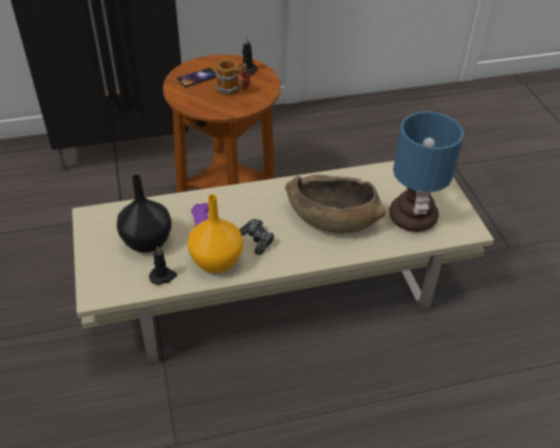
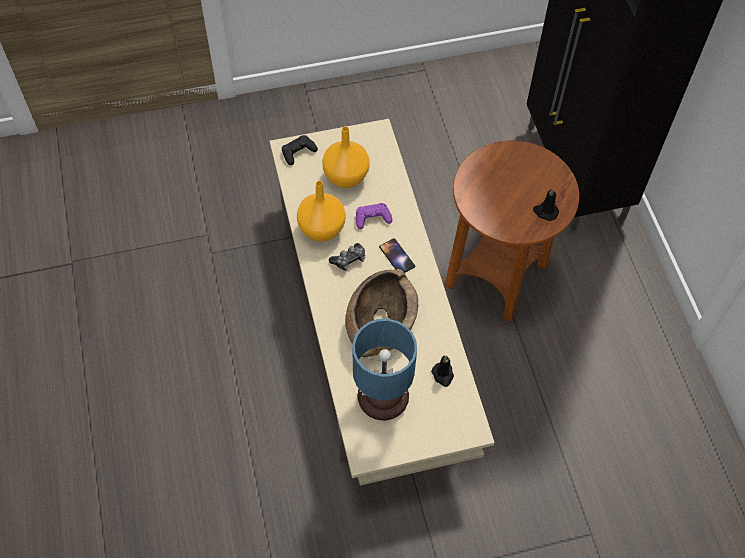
camera: 90 degrees right, 15 degrees up
black vase [117,175,171,253] -> orange vase [322,126,370,188]
black candle [149,246,177,285] -> black candle moved to [431,356,454,387]
phone [177,68,217,87] -> phone moved to [379,238,415,273]
mug [216,60,250,96] -> none
none -> black game controller [282,135,318,165]

